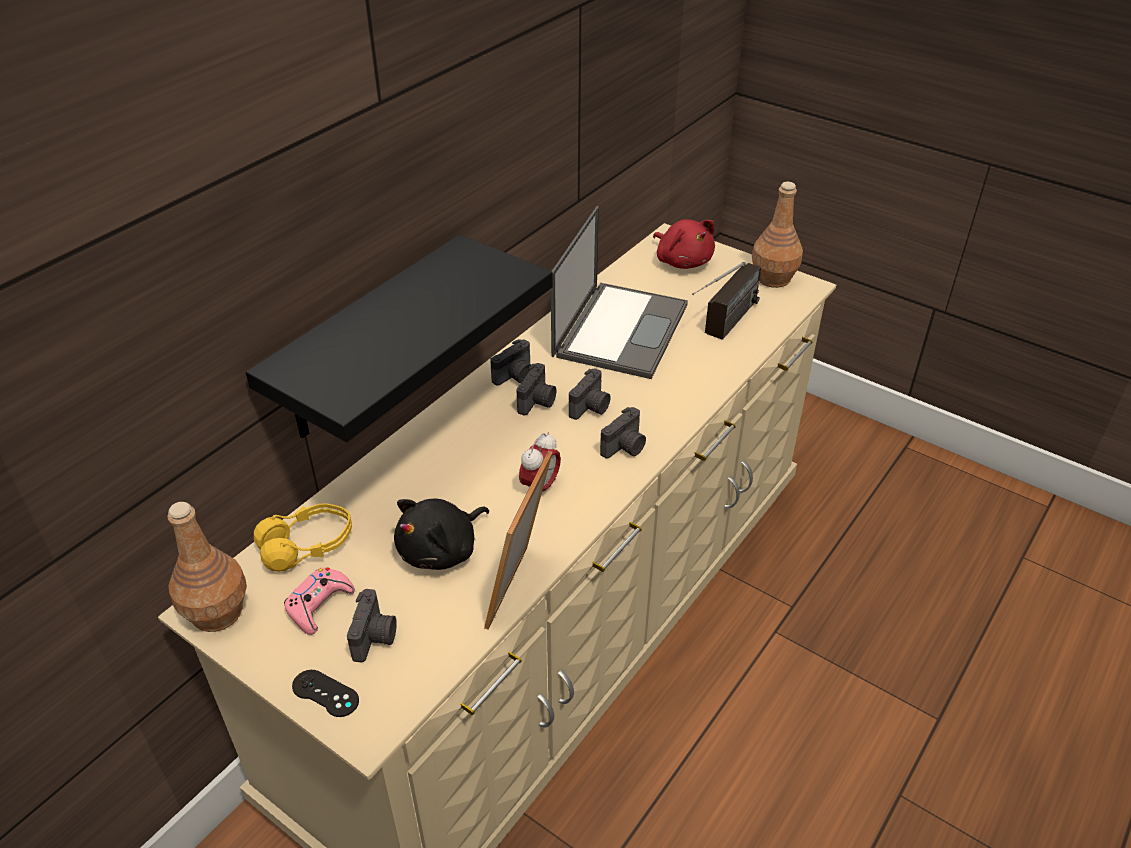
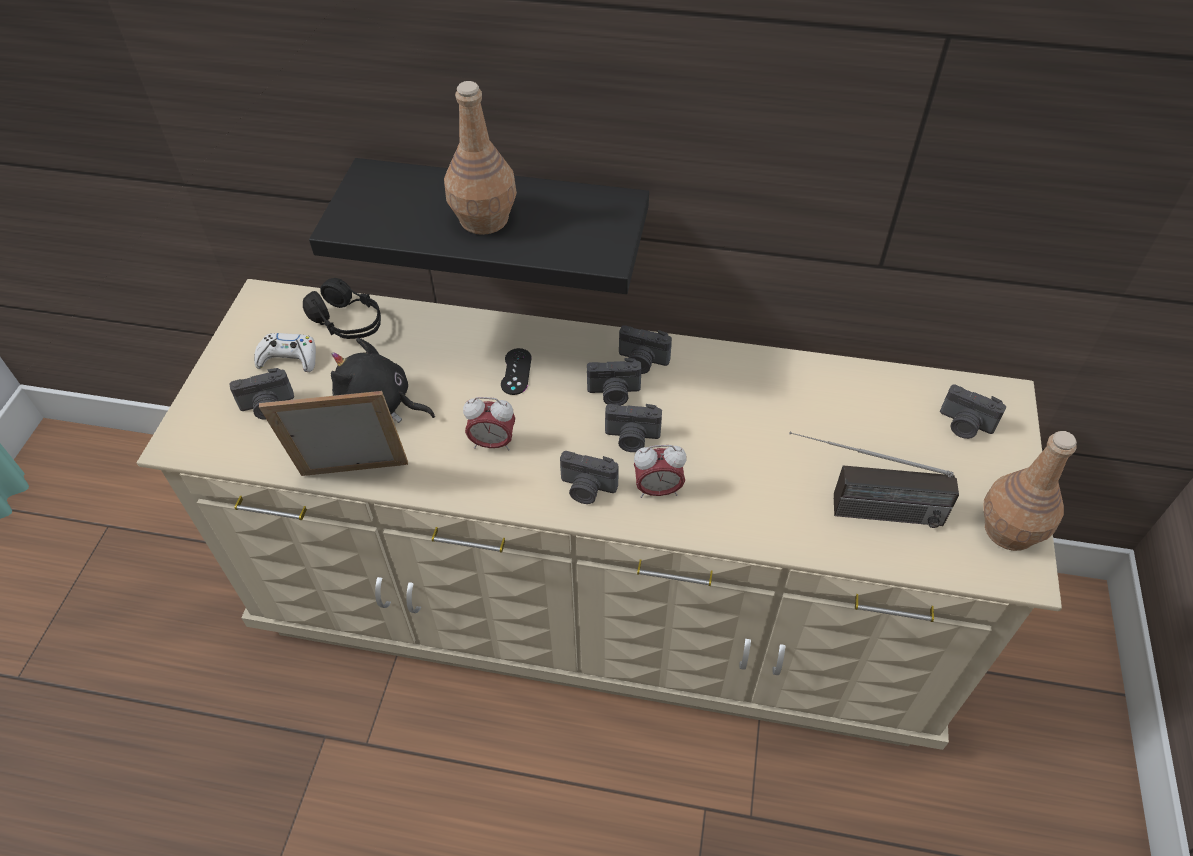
camera: 65 degrees right, 10 degrees up
brown bottle [167,502,247,632] -> brown bottle moved to [444,81,517,235]
yellow headphones [254,503,352,572] -> black headphones [303,278,381,339]
pink game controller [284,567,355,635] -> white game controller [254,333,316,372]
black game controller [292,670,359,717] -> black game controller moved to [501,348,532,395]
laptop [551,206,688,379] -> none
red plush toy [653,219,715,269] -> camera [940,385,1006,439]
none -> alarm clock [634,445,687,498]

